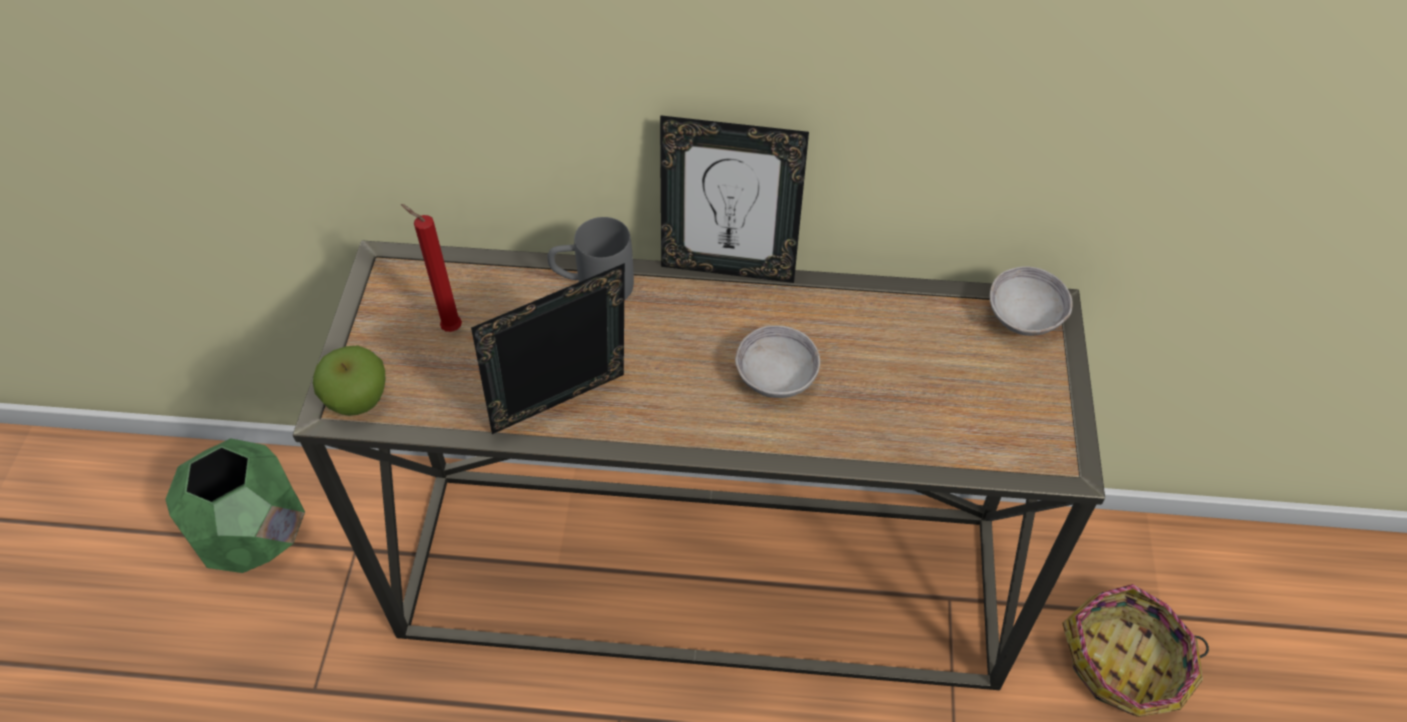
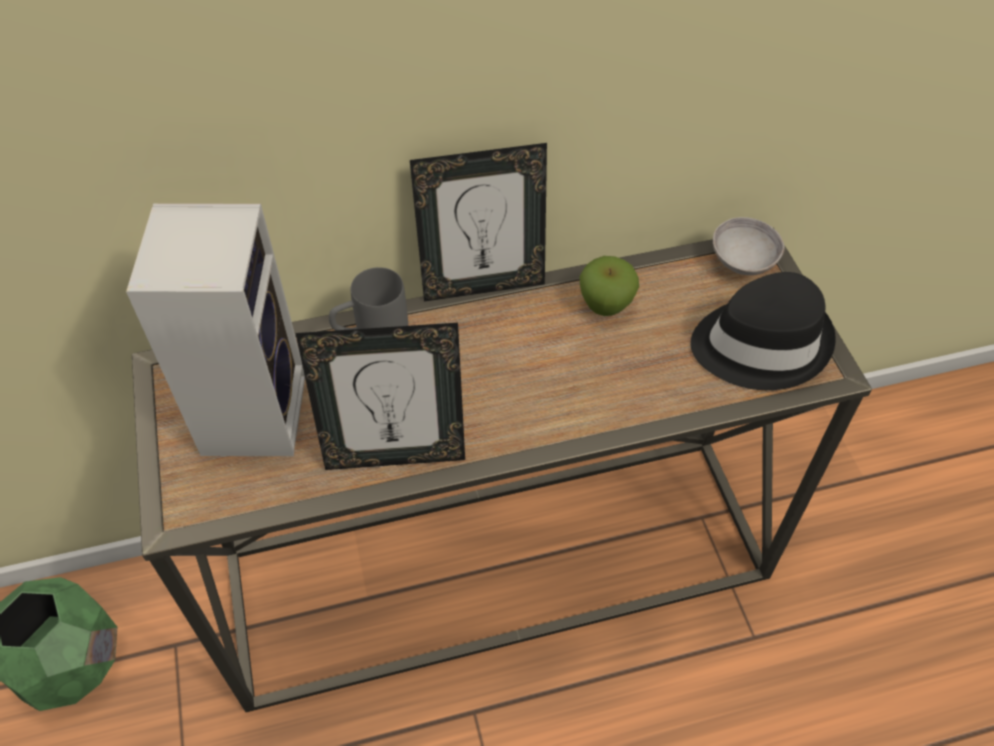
camera: 20 degrees left, 0 degrees up
apple [313,345,385,416] -> apple moved to [579,256,639,316]
red candle [401,204,462,332] -> speaker [126,203,305,456]
picture frame [471,263,625,434] -> picture frame turned 135 degrees counterclockwise [295,323,465,470]
grey bowl [735,325,820,398] -> none
basket [1062,584,1209,717] -> none
none -> black hat [690,272,836,390]

